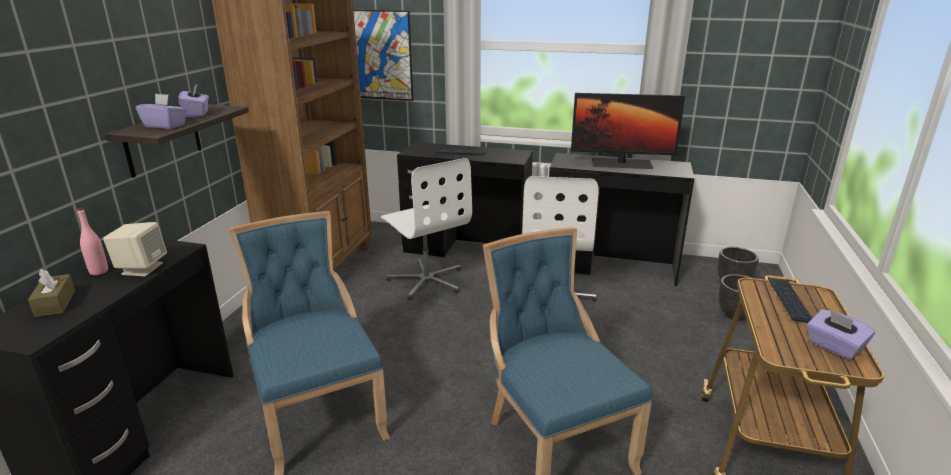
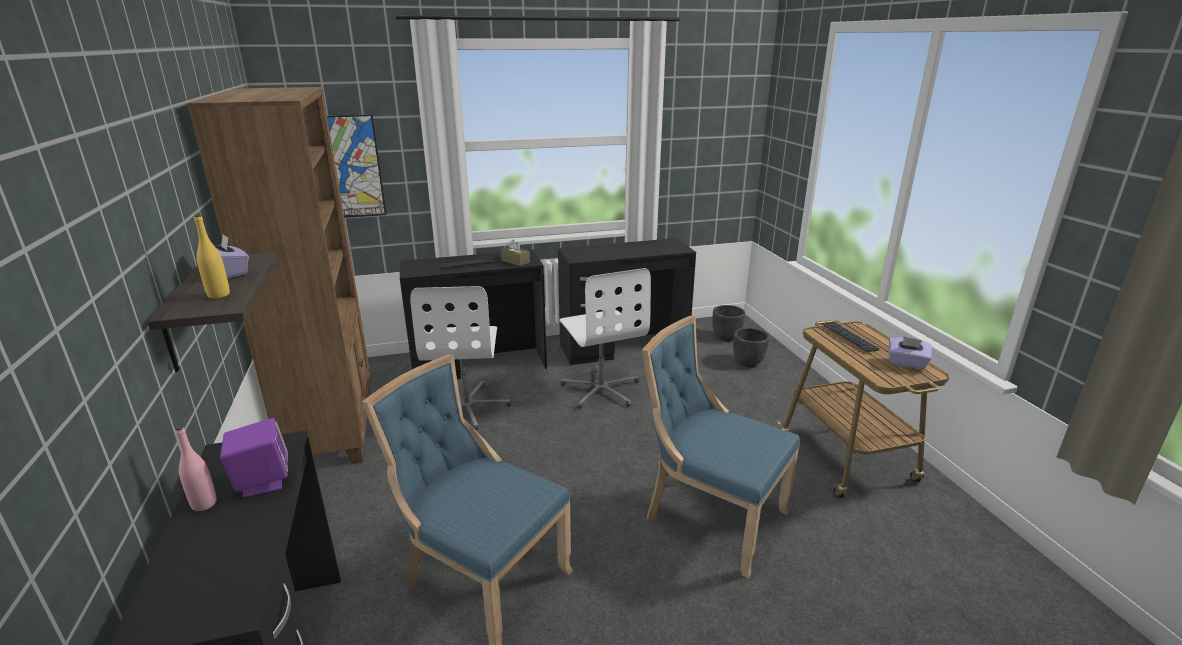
camera: 30 degrees left, 0 degrees up
brown tissue box [28,269,75,317] -> brown tissue box moved to [501,239,530,266]
beige speaker [103,222,167,277] -> purple speaker [220,418,288,497]
purple tissue box [136,93,187,129] -> yellow bottle [194,214,230,298]
white office chair [381,158,472,300] -> white office chair turned 60 degrees clockwise [410,286,511,430]
monitor [571,93,685,169] -> none

